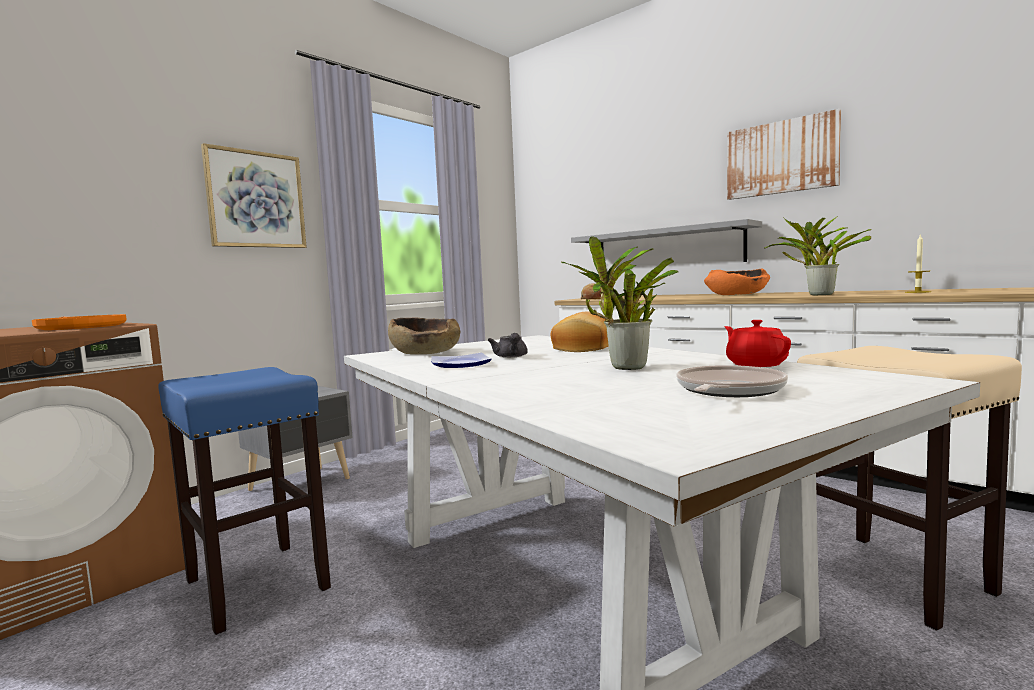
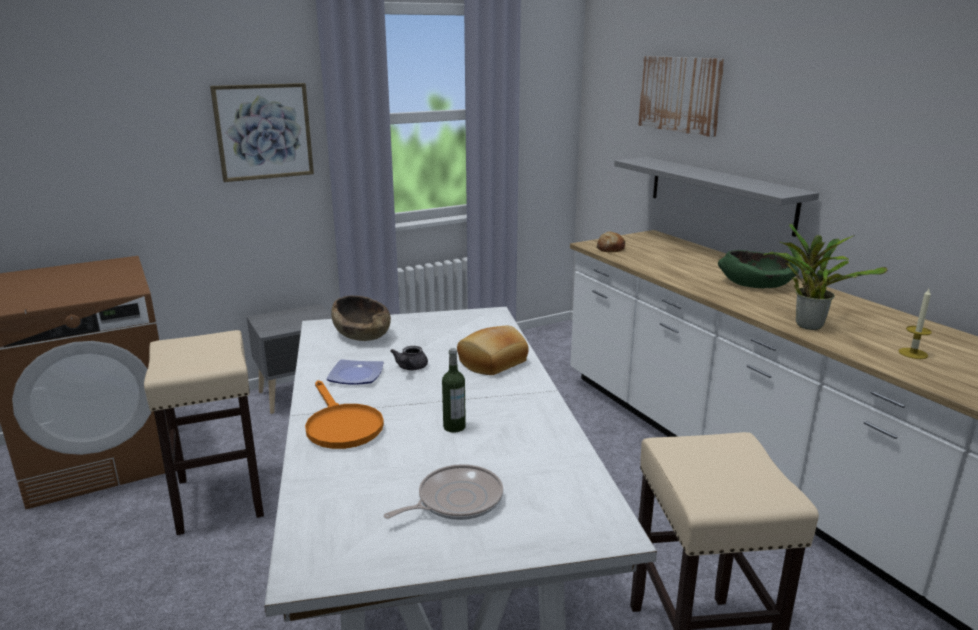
camera: 20 degrees right, 15 degrees up
orange frying pan [32,314,127,330] -> orange frying pan moved to [305,380,384,449]
blue stool [158,367,331,635] -> beige stool [144,330,264,535]
potted plant [561,236,679,370] -> bottle [442,348,466,433]
orange bowl [704,269,770,295] -> green bowl [718,250,799,288]
red teapot [724,320,791,367] -> none
picture [727,109,841,200] -> picture moved to [638,56,725,137]

